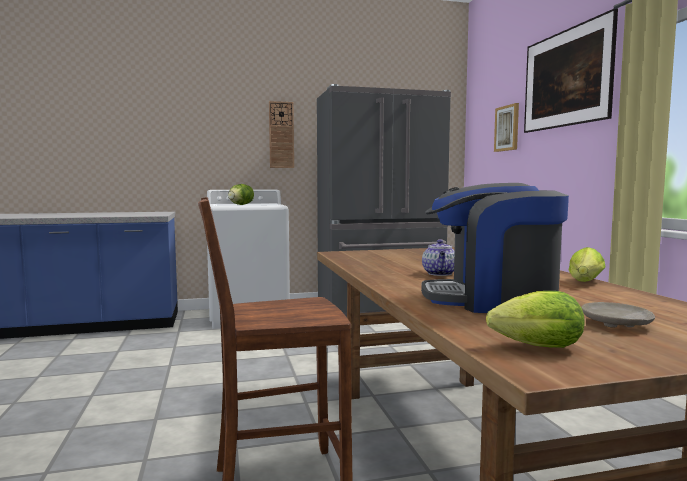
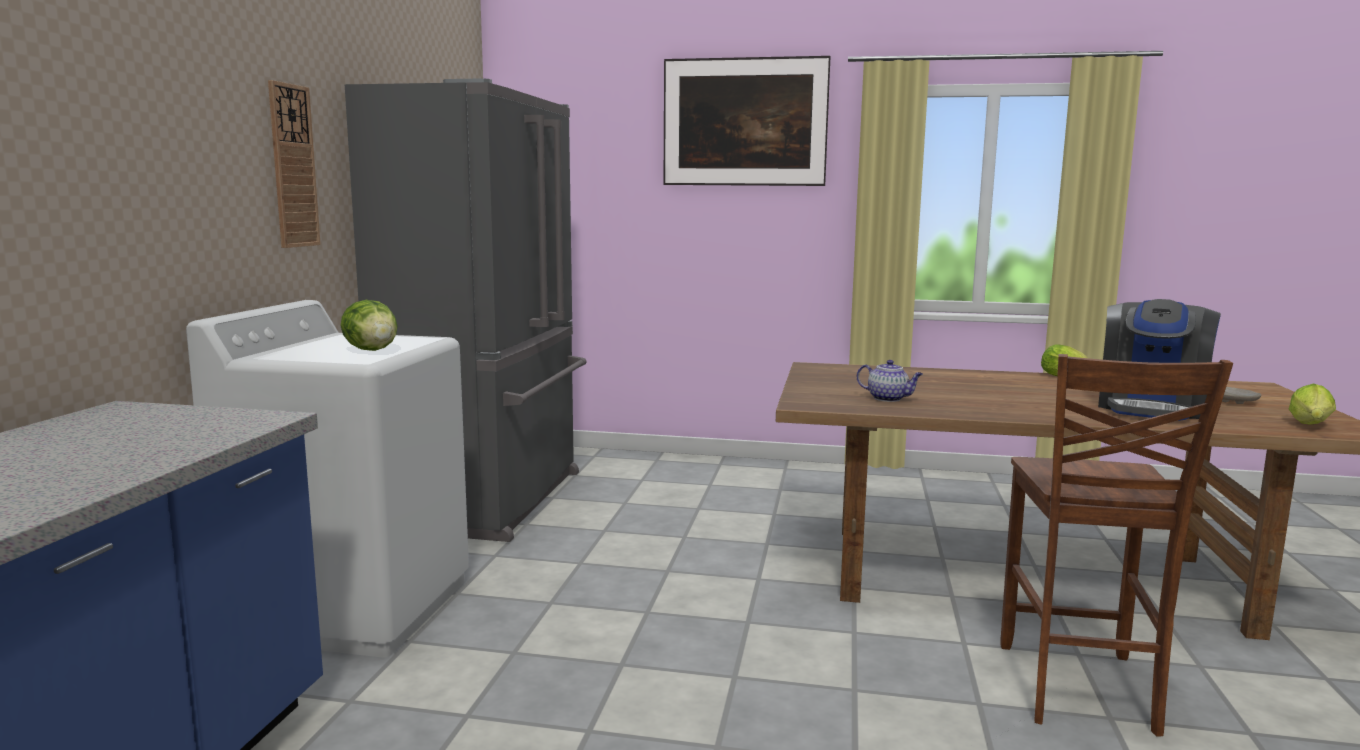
camera: 65 degrees left, 5 degrees up
teapot [422,239,455,276] -> teapot moved to [857,360,923,402]
picture [494,103,519,152] -> none

